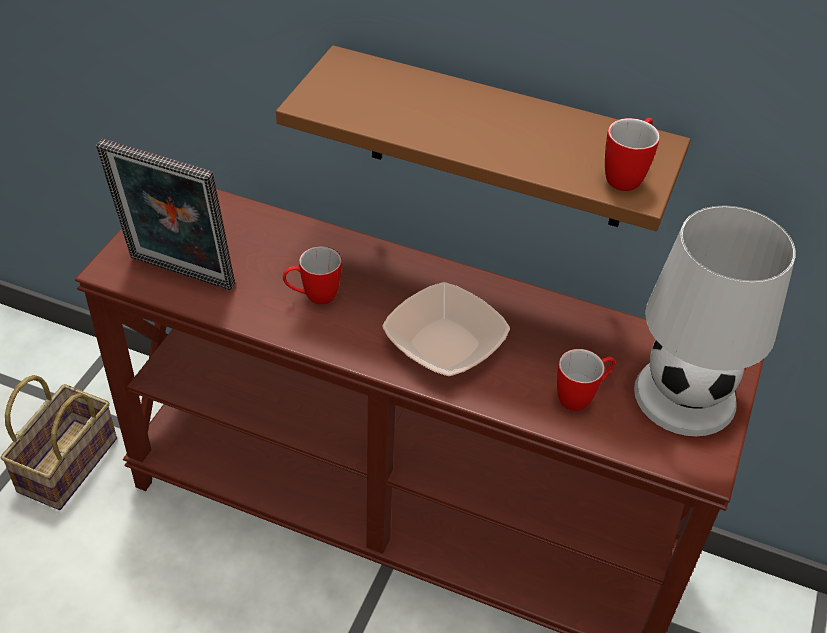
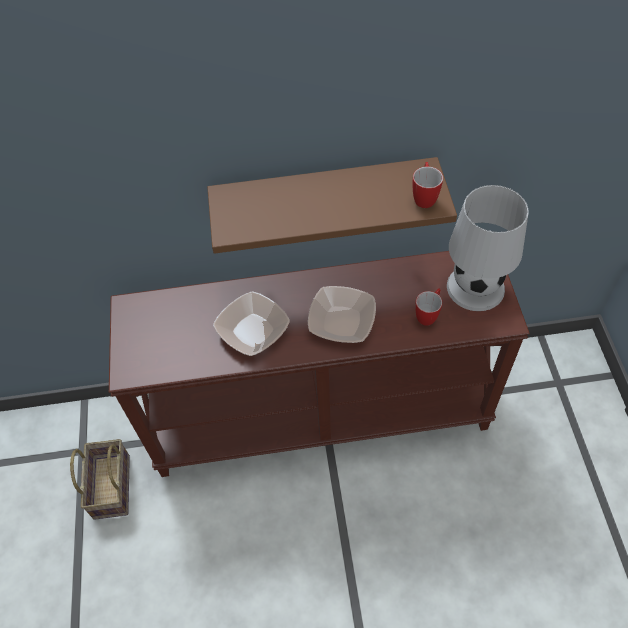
camera: 25 degrees left, 10 degrees up
picture frame [96,139,235,290] -> none
mug [283,246,341,305] -> bowl [213,291,290,356]

